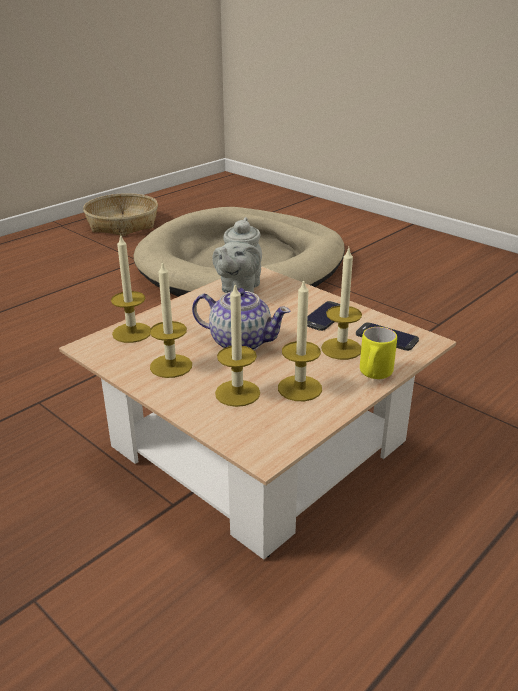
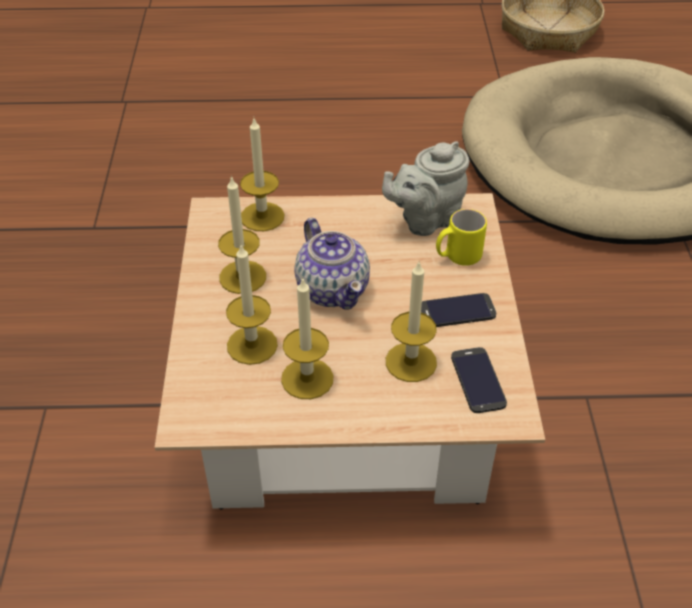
camera: 45 degrees right, 15 degrees up
yellow mug [360,327,397,379] -> yellow mug moved to [436,209,487,266]

